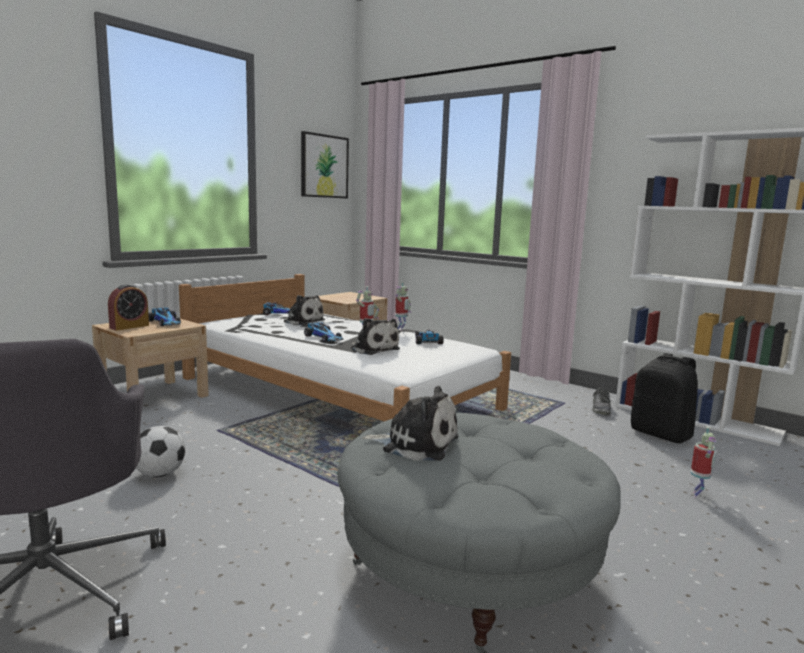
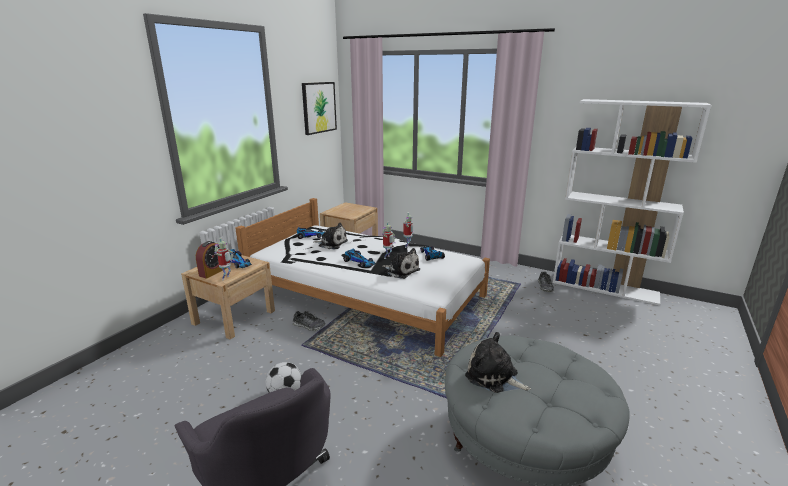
camera: 10 degrees left, 10 degrees up
plush toy [362,386,458,461] -> plush toy turned 150 degrees counterclockwise [465,332,531,393]
black backpack [631,353,698,443] -> none
toy robot [691,426,716,499] -> toy robot moved to [214,237,235,280]
none -> shoe [292,311,325,331]

